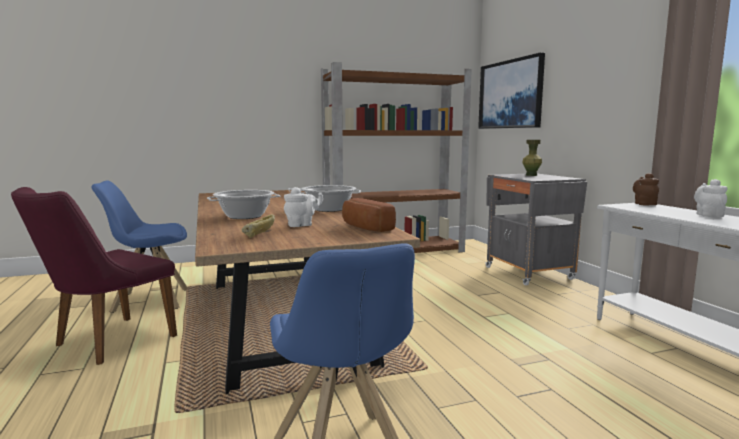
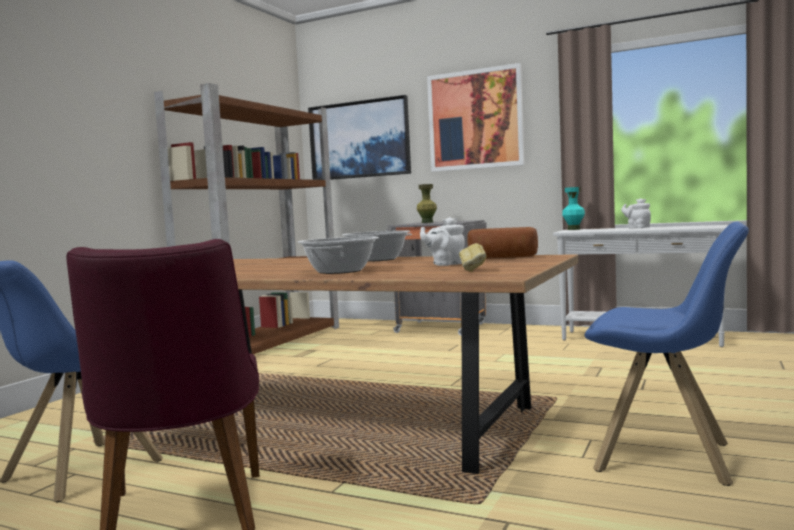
camera: 45 degrees left, 5 degrees down
white teapot [284,187,323,227] -> white teapot turned 135 degrees counterclockwise [420,217,465,266]
brown teapot [633,173,659,205] -> turquoise vase [562,187,585,230]
none -> picture [427,63,525,172]

